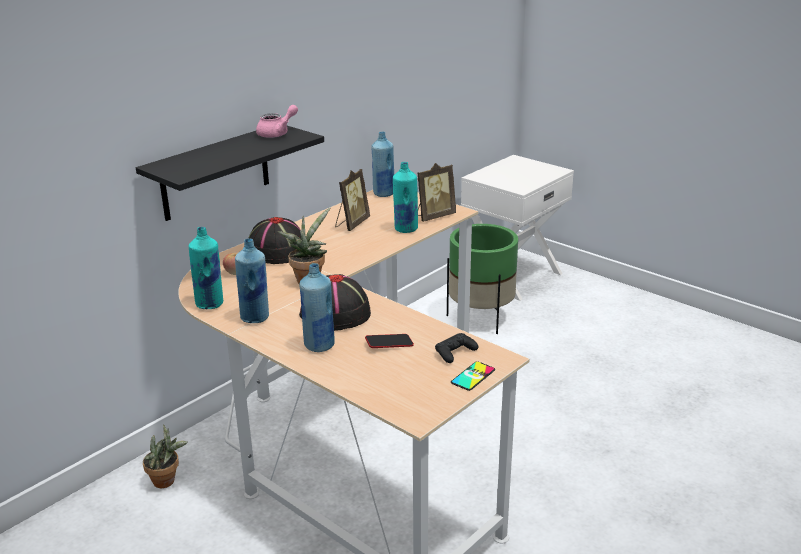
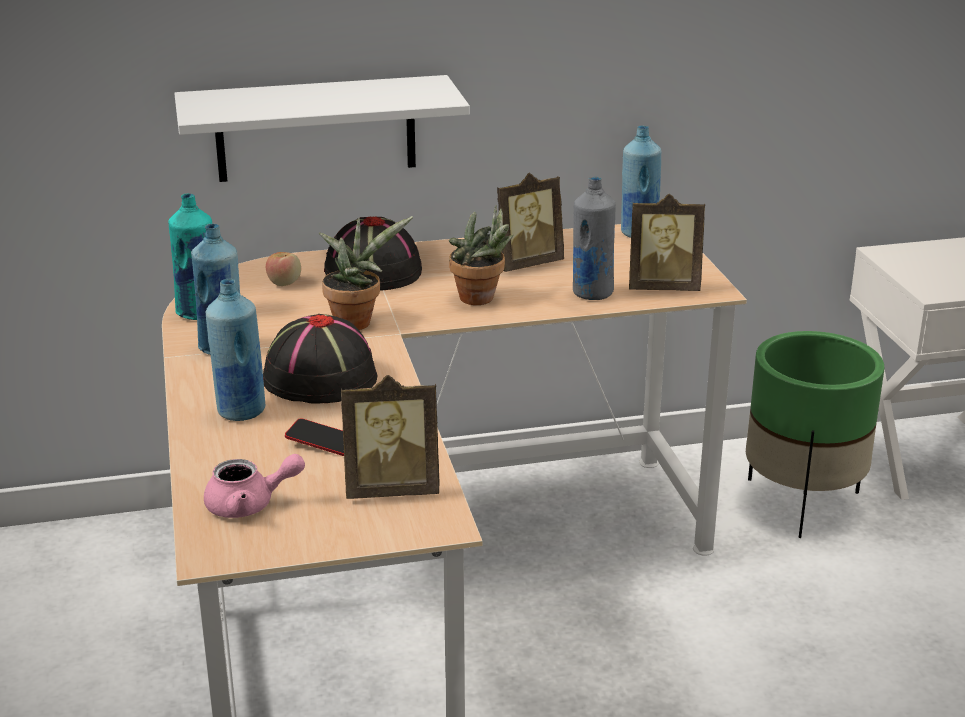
camera: 35 degrees right, 0 degrees up
black shelf [136,126,324,221] -> white shelf [174,75,470,182]
potted plant [143,424,188,488] -> potted plant moved to [449,205,513,305]
pink teapot [256,105,298,138] -> pink teapot moved to [204,454,305,518]
turquoise bottle [393,162,418,233] -> grey bottle [573,176,616,300]
black game controller [435,333,478,363] -> picture frame [341,375,439,499]
phone [451,361,495,391] -> none

